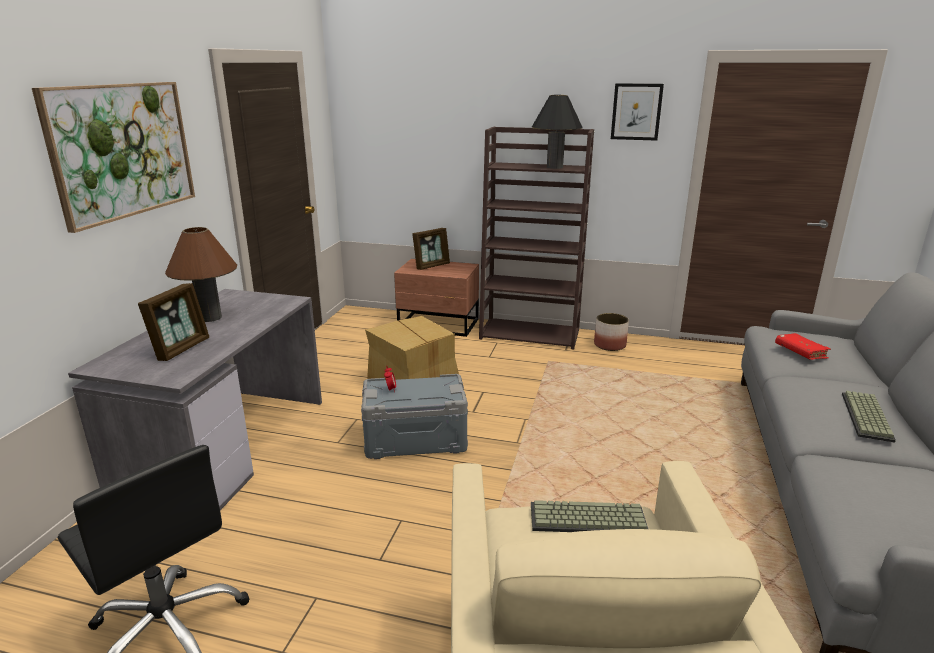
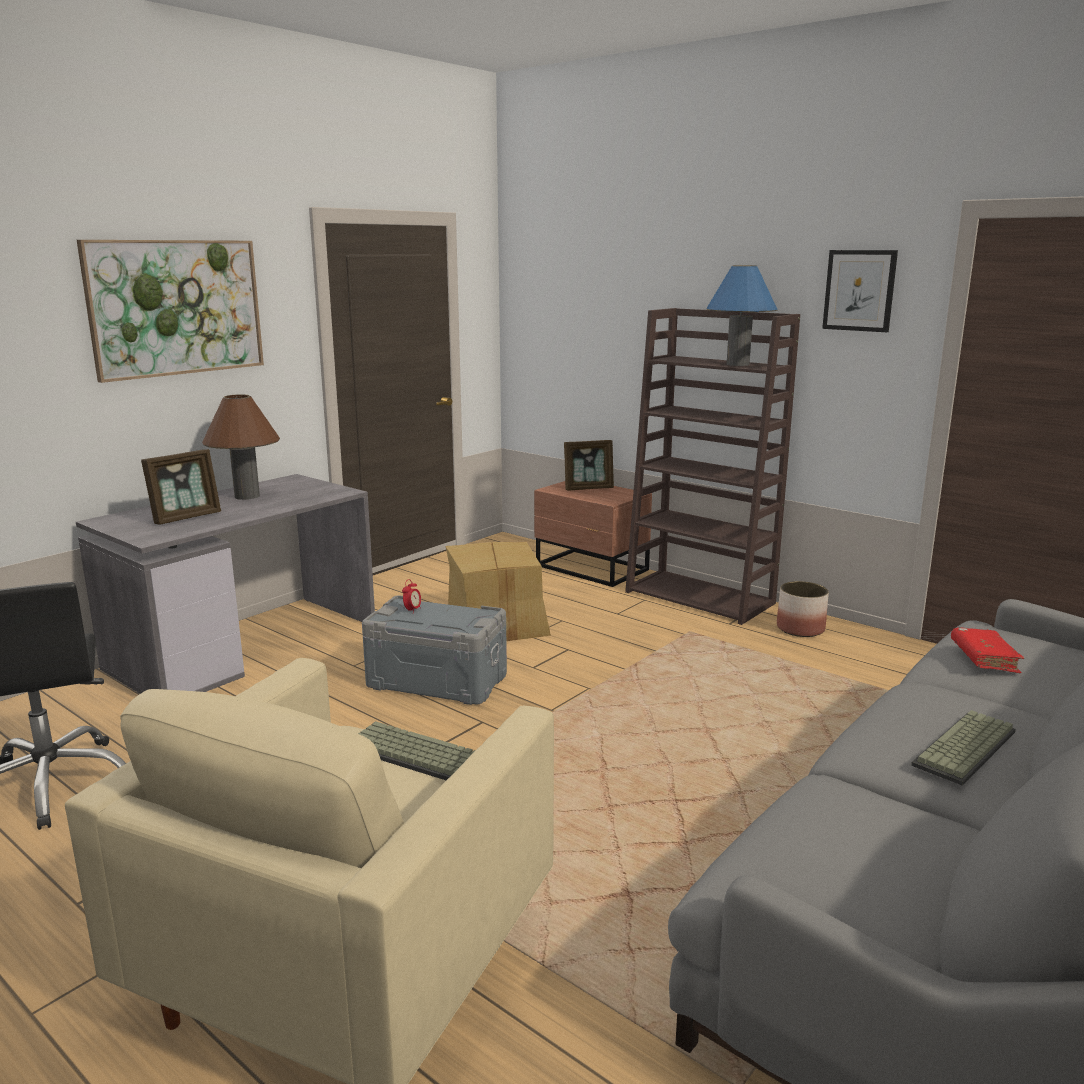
camera: 25 degrees right, 5 degrees down
black table lamp [532,95,583,169] -> blue table lamp [706,265,778,366]

